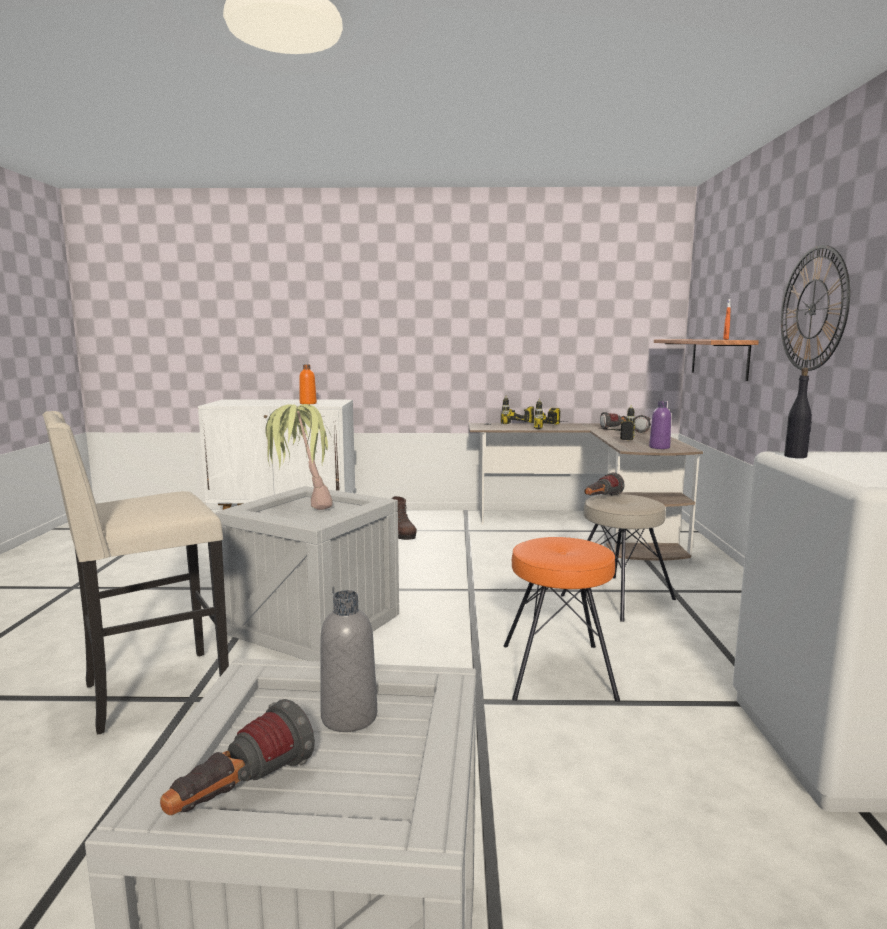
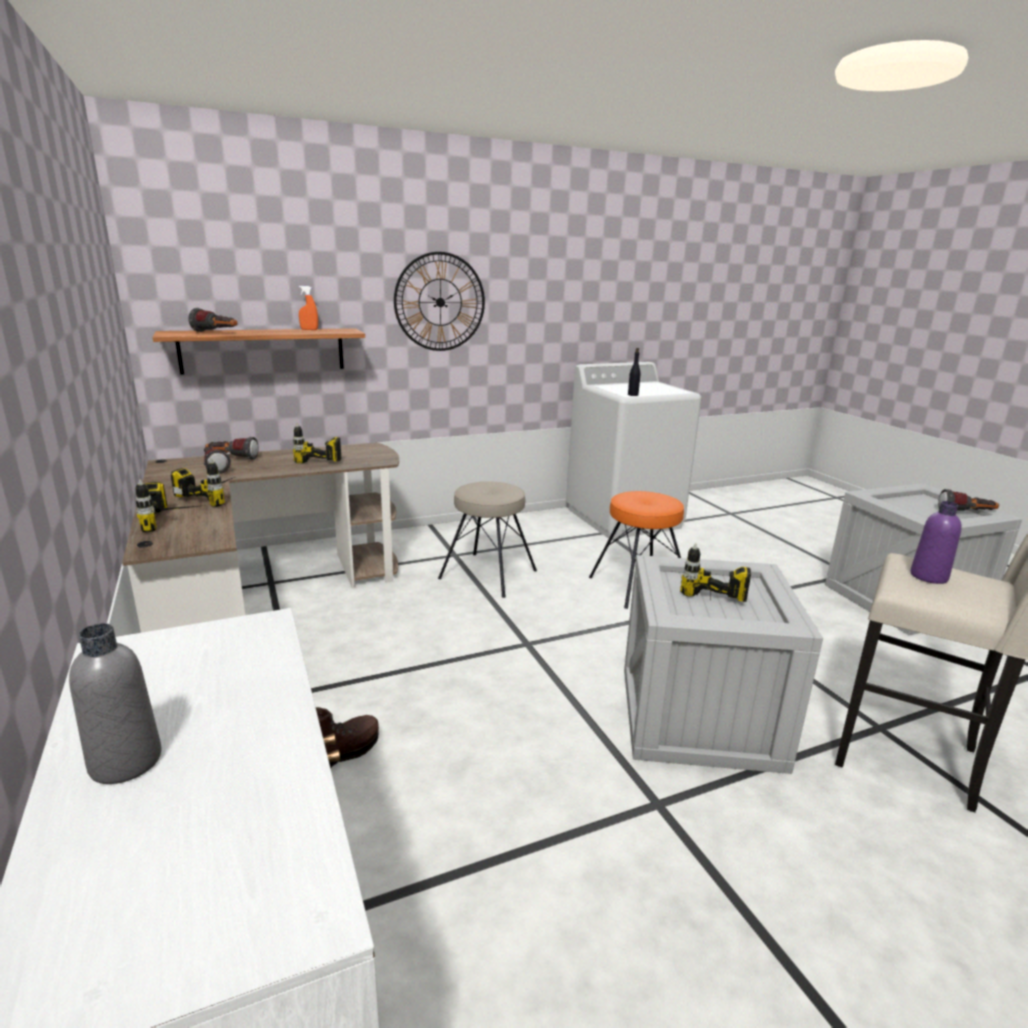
camera: 115 degrees left, 10 degrees up
potted plant [265,404,334,510] -> power drill [680,543,751,602]
orange bottle [299,364,317,404] -> none
grey bottle [320,590,377,732] -> grey bottle moved to [69,623,162,784]
flashlight [585,472,625,496] -> flashlight moved to [188,308,237,332]
purple bottle [649,401,671,449] -> purple bottle moved to [910,501,962,584]

